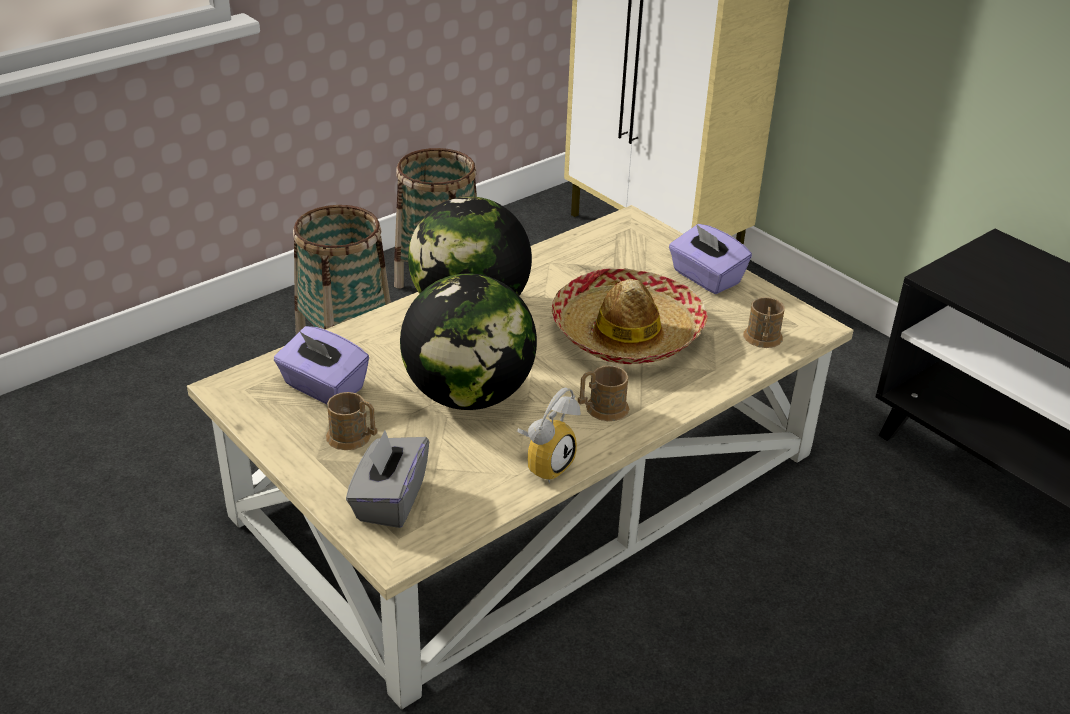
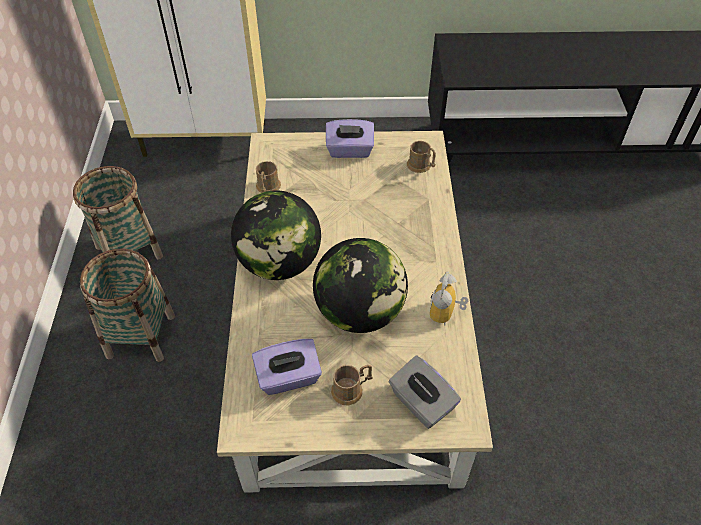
camera: 50 degrees left, 15 degrees up
alarm clock [517,388,581,483] -> alarm clock turned 150 degrees counterclockwise [430,272,468,325]
hat [552,268,708,364] -> none
brown mug [578,365,629,421] -> brown mug moved to [256,161,281,193]

